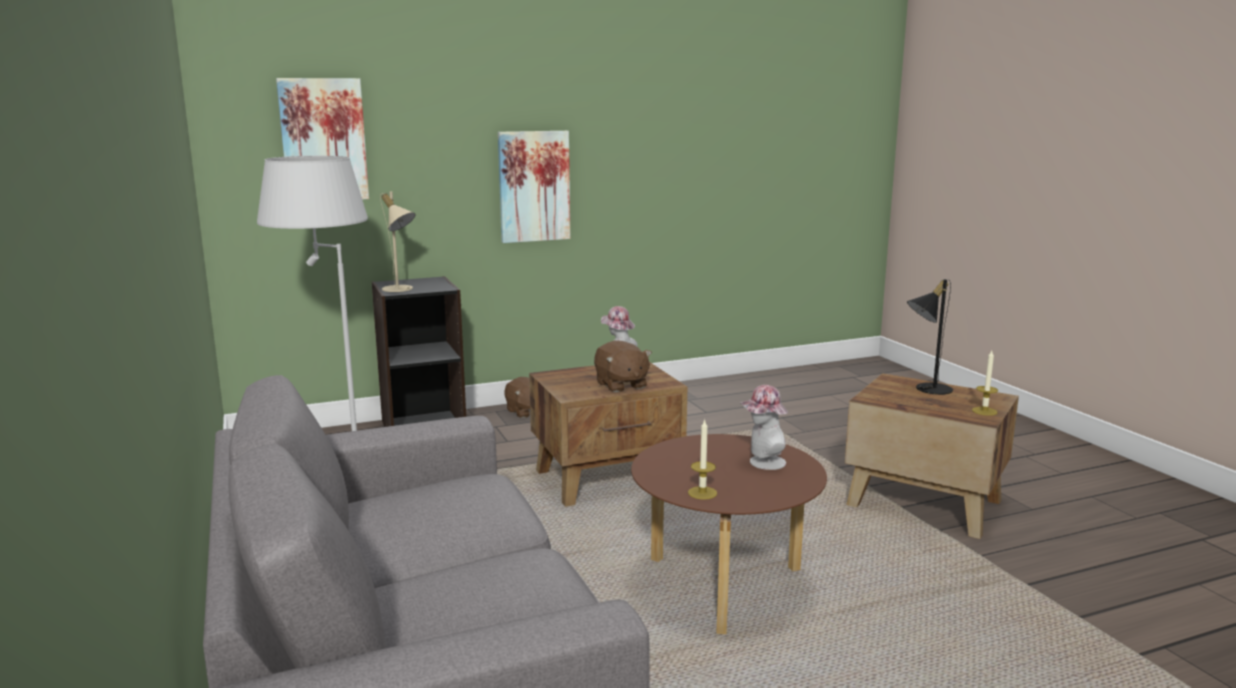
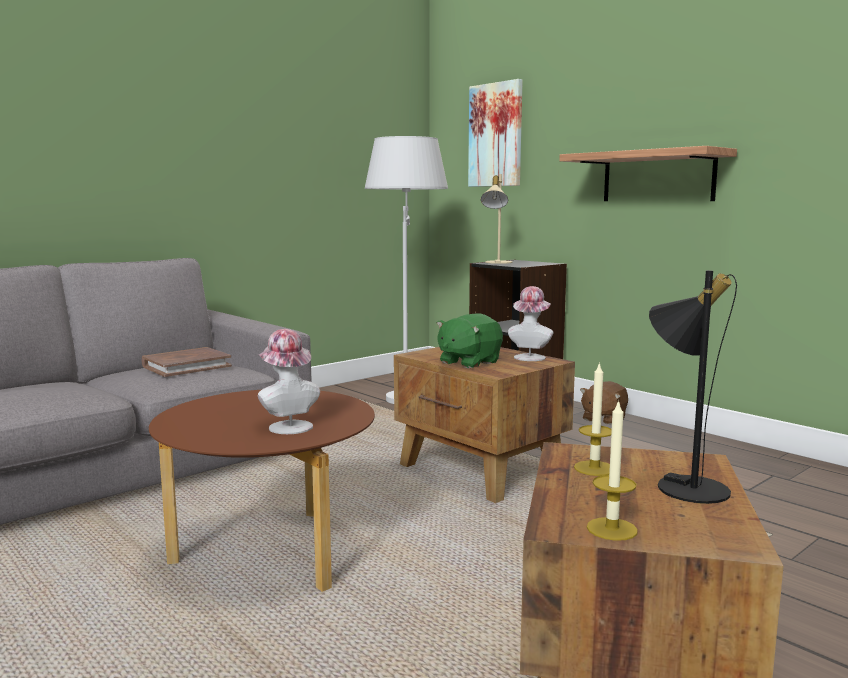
camera: 70 degrees right, 5 degrees down
picture [498,131,570,243] -> shelf [559,146,737,201]
brown plush toy [594,340,652,393] -> green plush toy [437,313,503,368]
candle [688,419,717,500] -> candle moved to [574,362,612,476]
none -> brown book [141,347,232,377]

